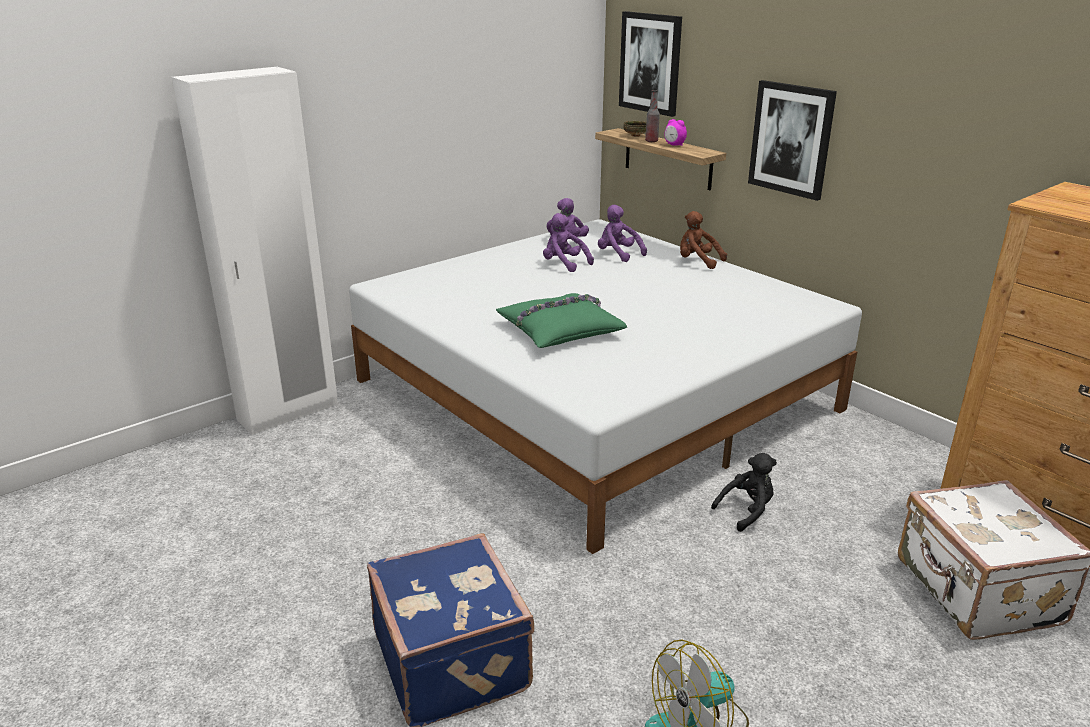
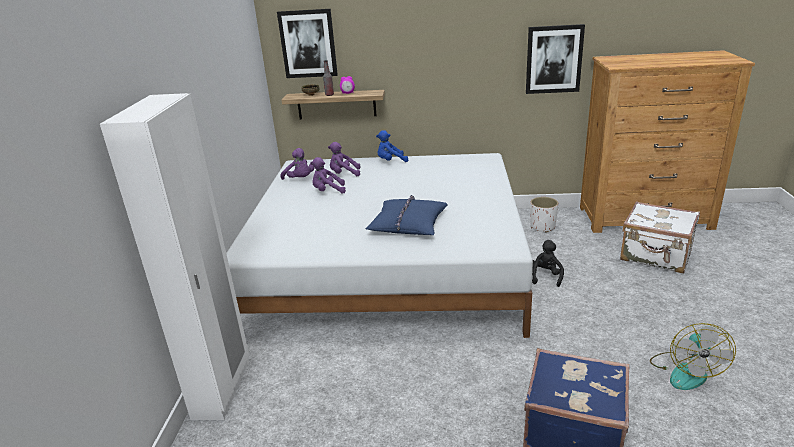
camera: 45 degrees left, 0 degrees up
green pillow [496,293,627,348] -> blue pillow [365,195,448,235]
brown plush toy [680,211,727,269] -> blue plush toy [376,130,408,162]
picture [748,80,837,201] -> picture moved to [526,24,585,94]
none -> white planter [530,197,558,232]

